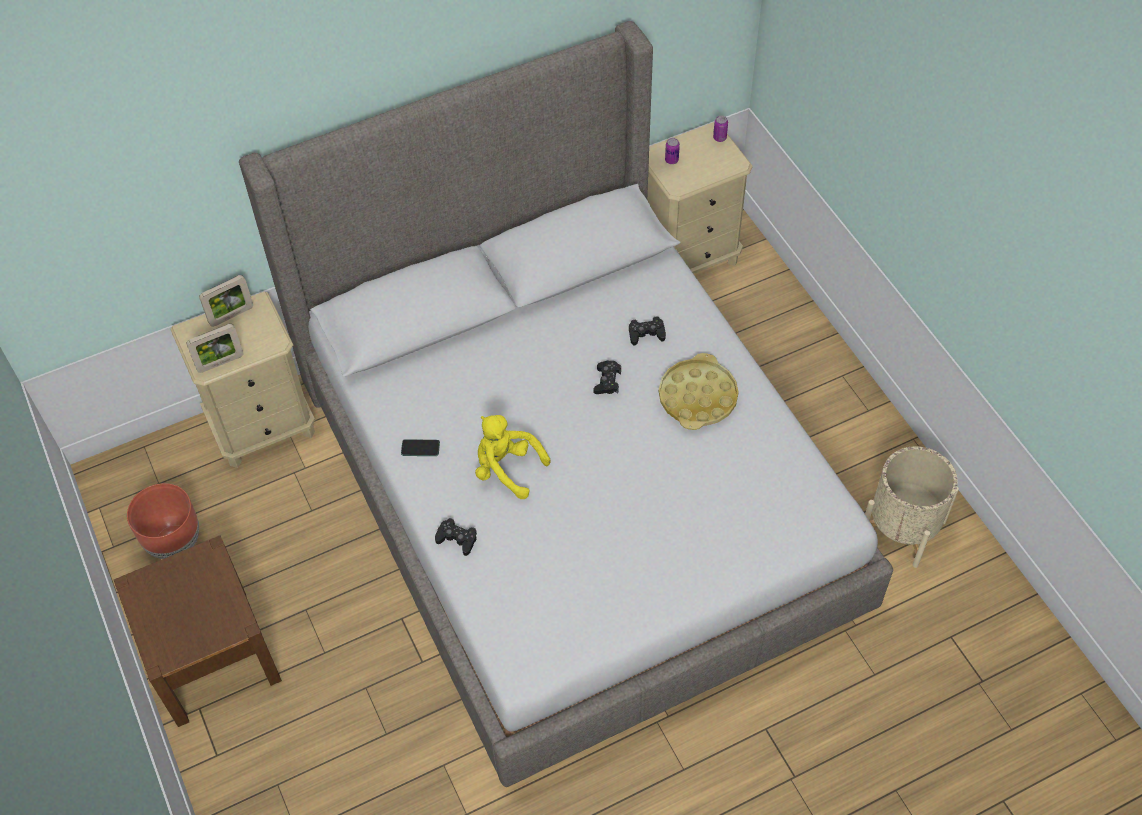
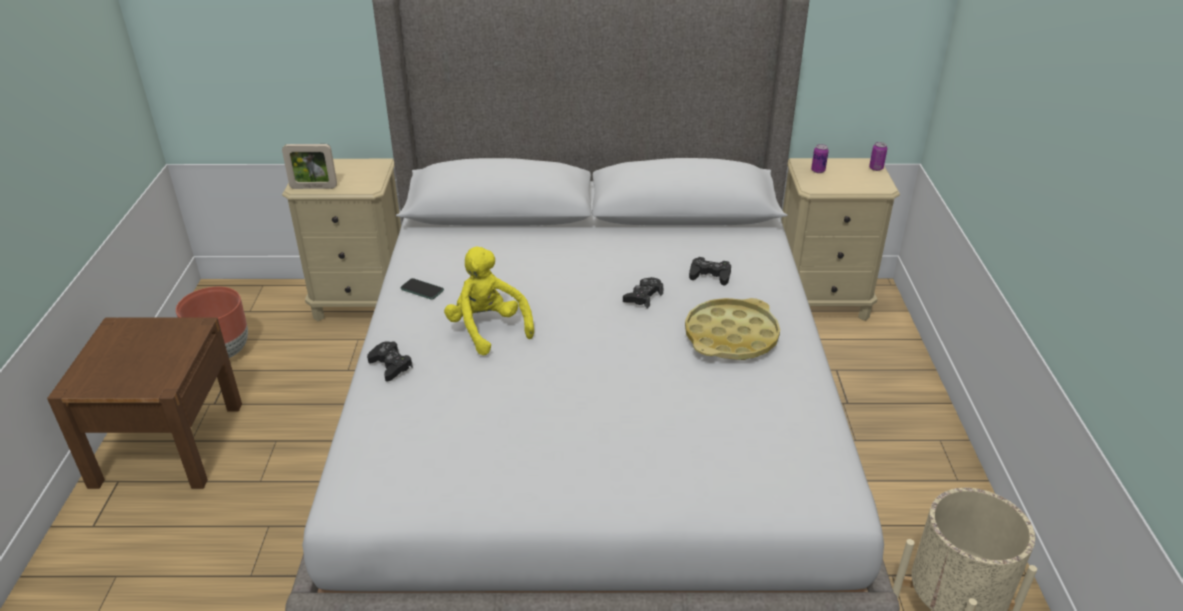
camera: 25 degrees right, 20 degrees down
picture frame [199,275,253,327] -> none

